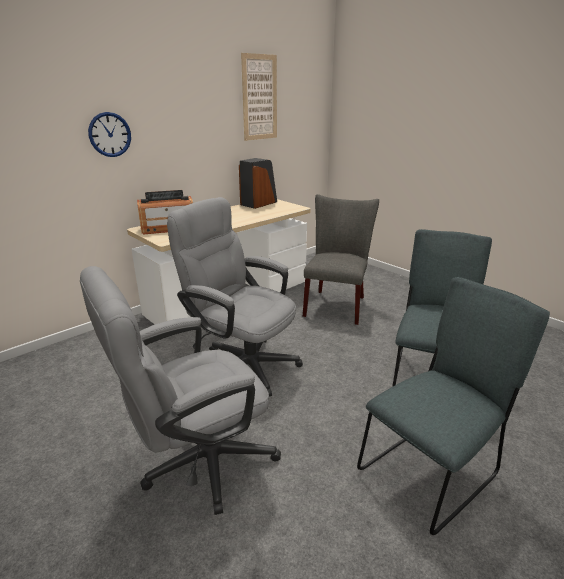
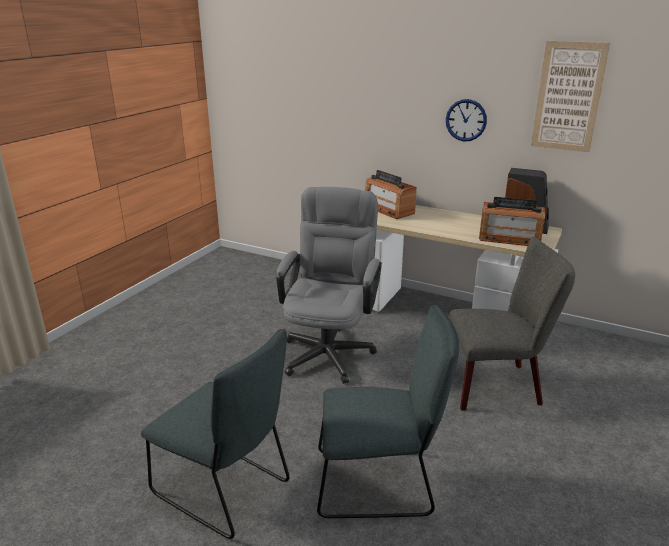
camera: 70 degrees right, 0 degrees up
grey office chair [80,266,281,515] -> none
wall clock [88,112,131,157] -> wall clock moved to [446,99,487,141]
none -> radio [479,197,545,246]

